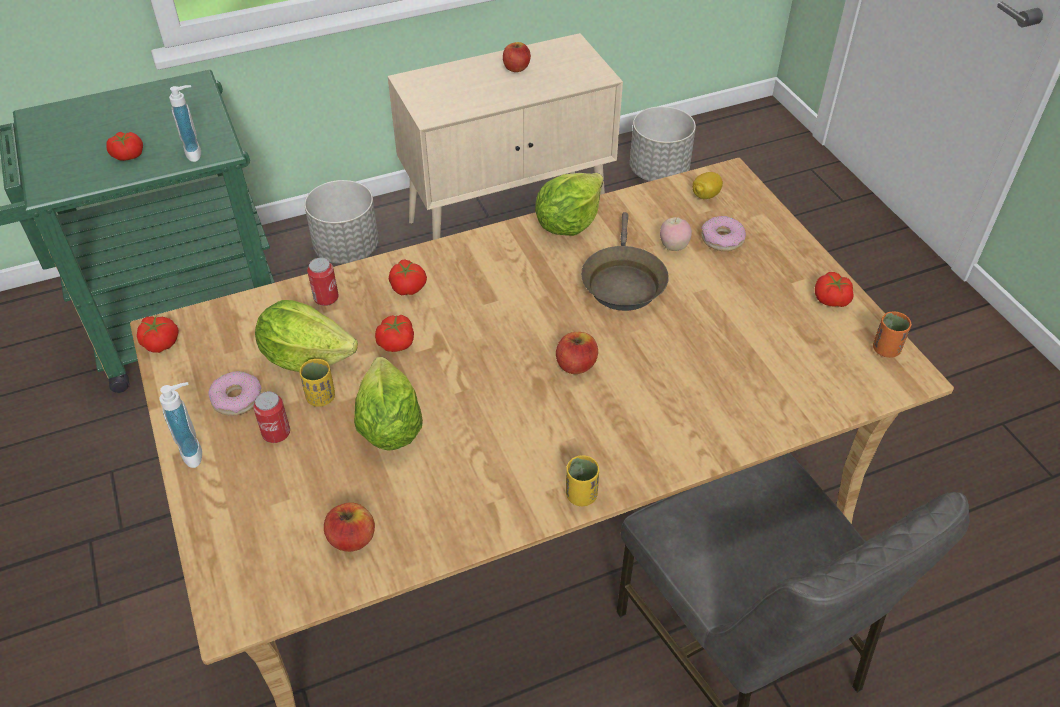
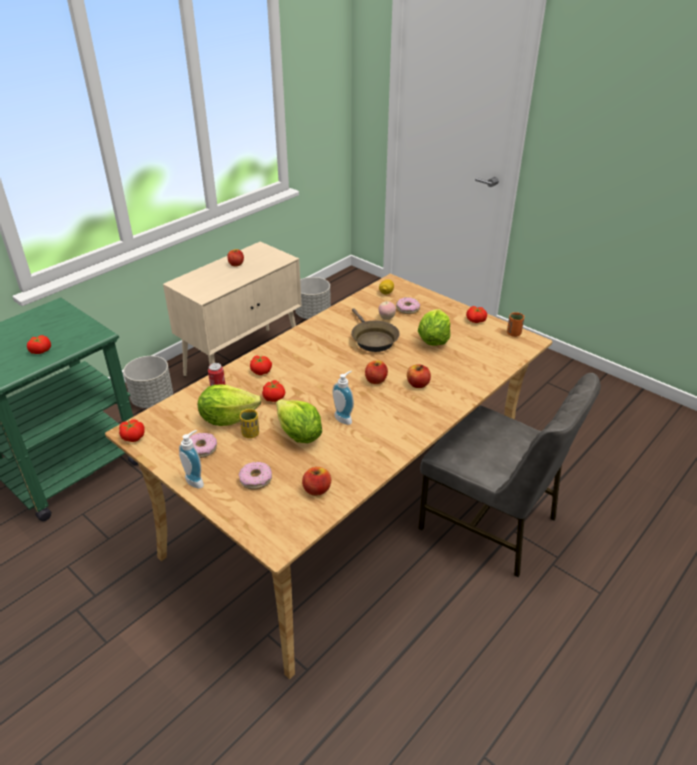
camera: 25 degrees left, 10 degrees down
soap dispenser [169,85,201,162] -> soap dispenser moved to [332,371,354,425]
can [253,391,290,443] -> none
lettuce [535,173,604,236] -> lettuce moved to [418,309,451,346]
yellow cup [566,455,600,506] -> none
none -> donut [239,462,272,490]
none -> apple [407,364,431,388]

